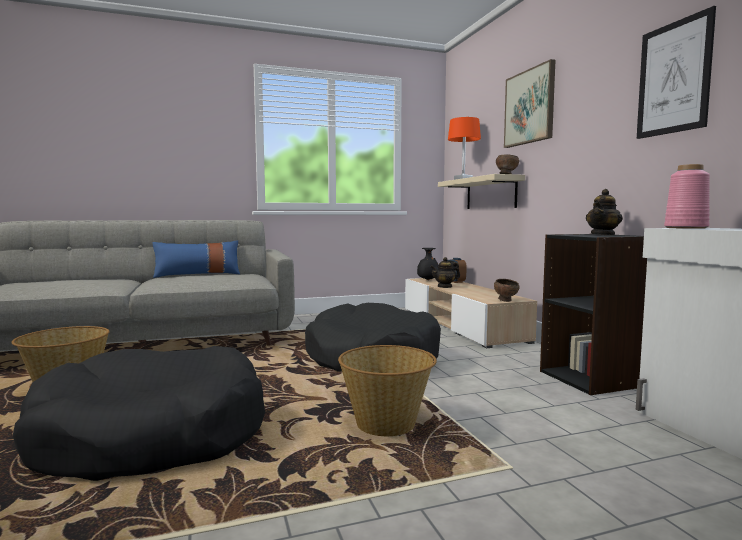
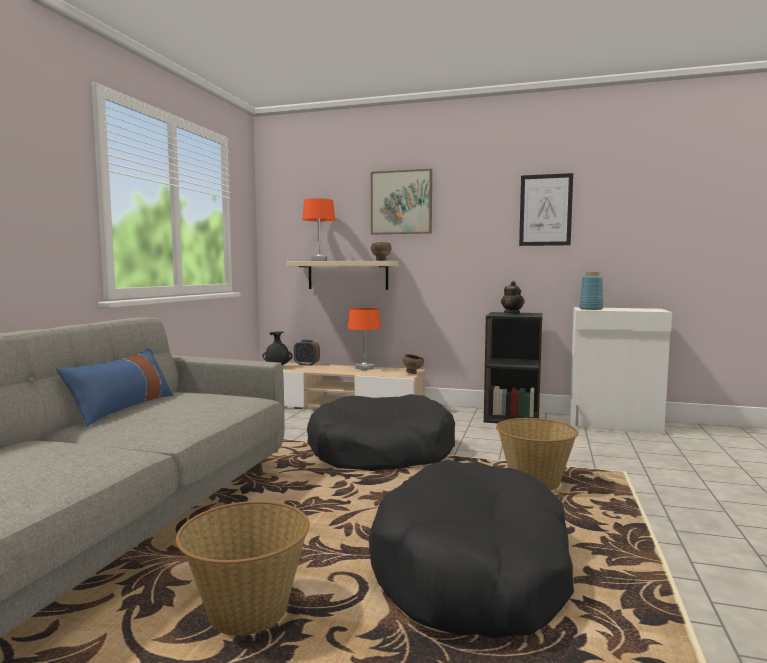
camera: 55 degrees left, 0 degrees up
teapot [430,257,460,288] -> none
pink vase [664,164,710,229] -> blue vase [579,272,603,310]
none -> orange table lamp [348,308,381,370]

